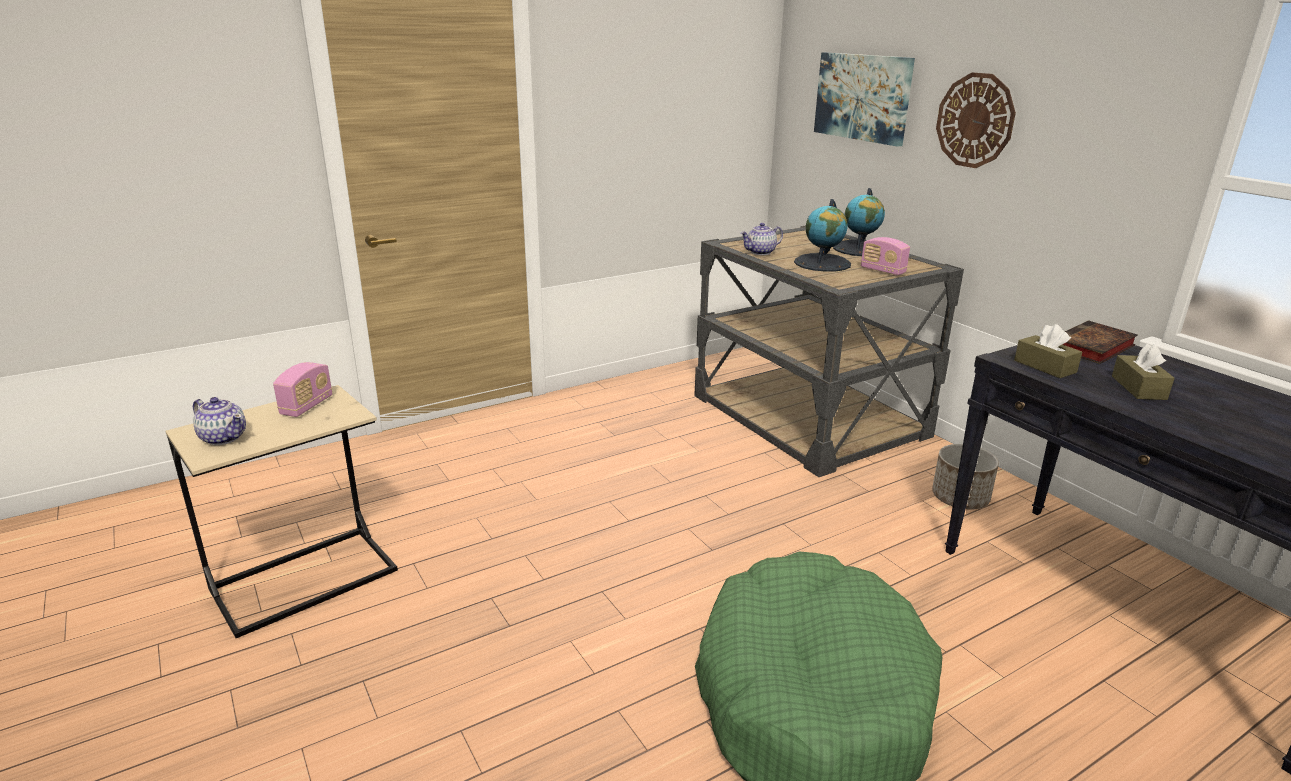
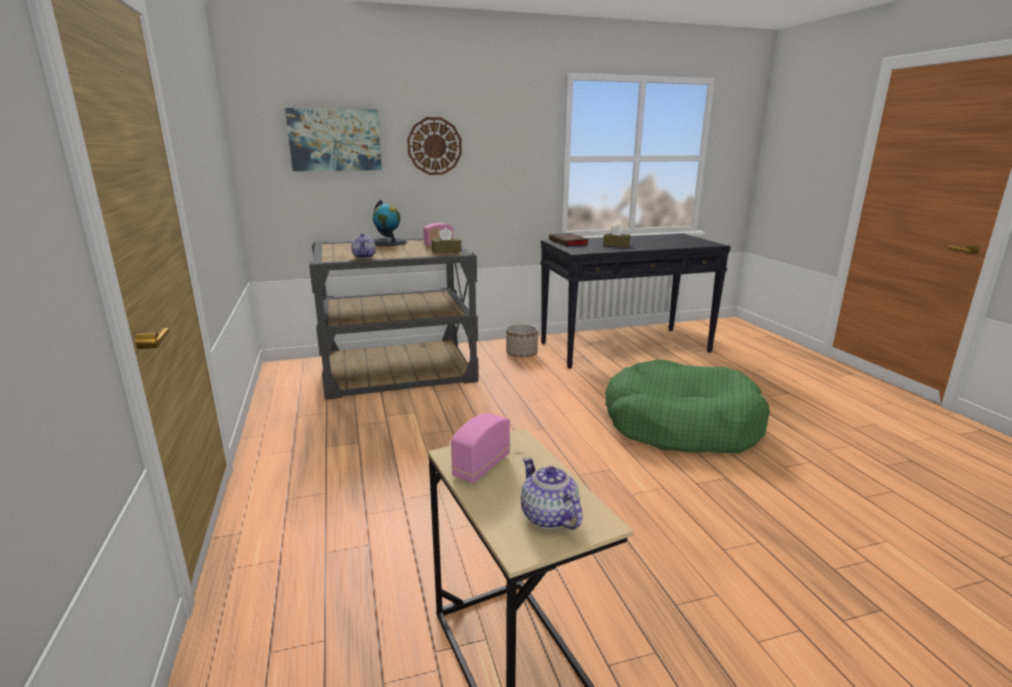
camera: 75 degrees left, 5 degrees down
teapot [193,397,246,445] -> teapot turned 75 degrees counterclockwise [520,457,583,530]
radio [273,362,333,417] -> radio turned 90 degrees counterclockwise [451,413,510,483]
globe [794,199,851,272] -> none
brown tissue box [1014,324,1082,378] -> brown tissue box moved to [431,228,461,254]

